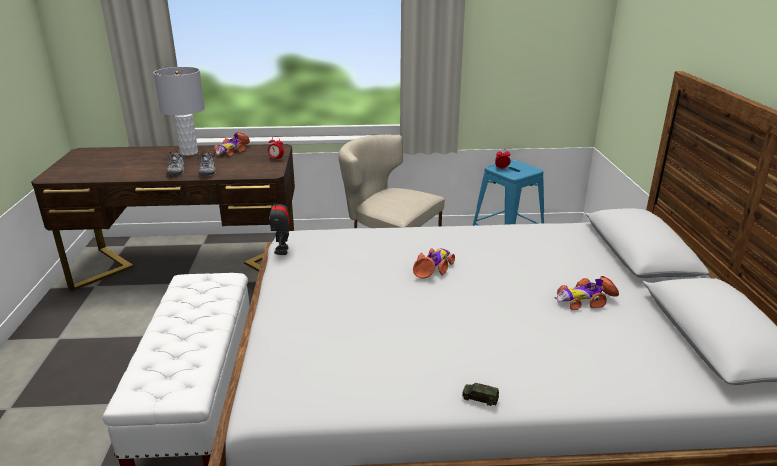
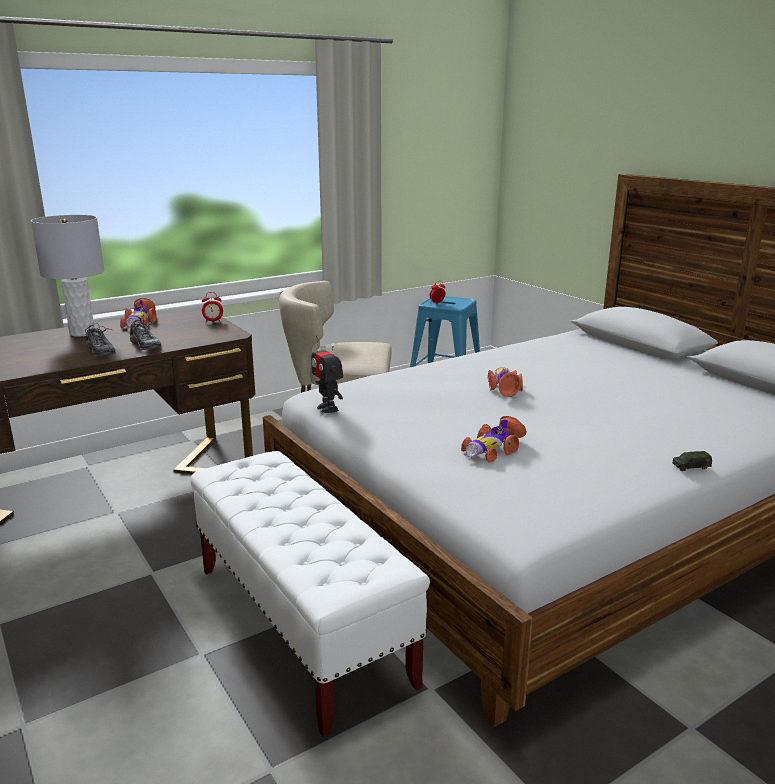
camera: 30 degrees left, 5 degrees down
toy car [555,276,619,310] -> toy car moved to [461,416,527,463]

